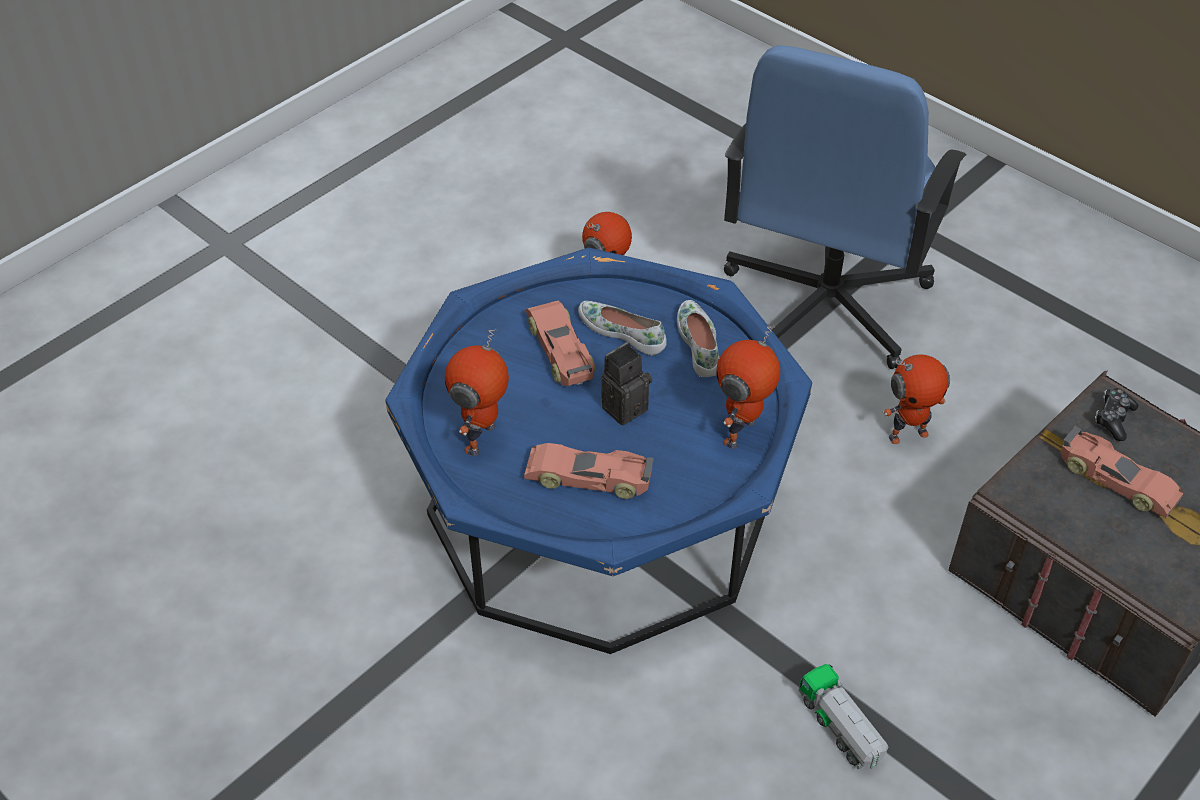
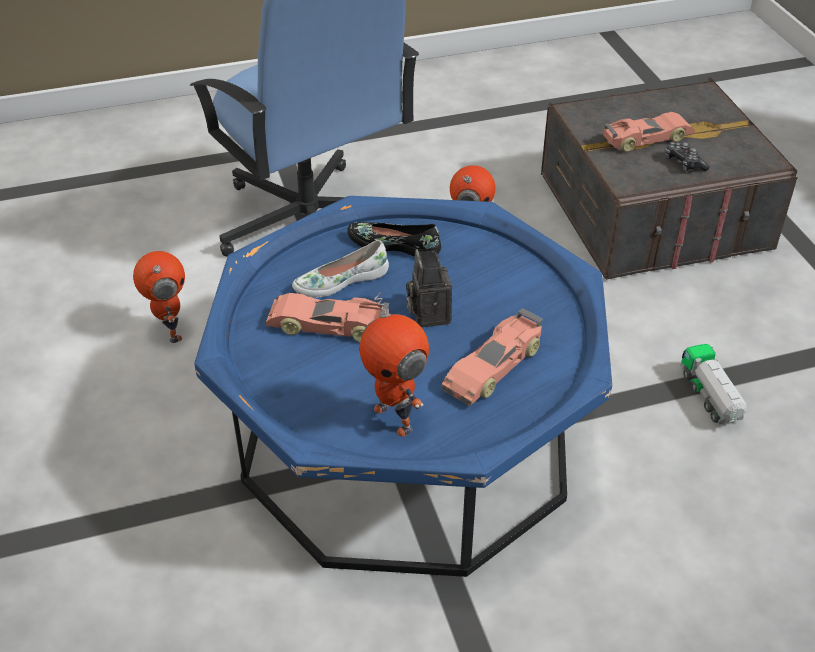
camera: 60 degrees left, 5 degrees down
white shoe [677,300,719,377] -> black shoe [347,222,441,257]
toy robot [716,326,780,449] -> none
toy truck [799,664,888,769] -> toy truck turned 75 degrees clockwise [681,344,748,424]
game controller [1095,388,1138,441] -> game controller moved to [665,141,709,171]

